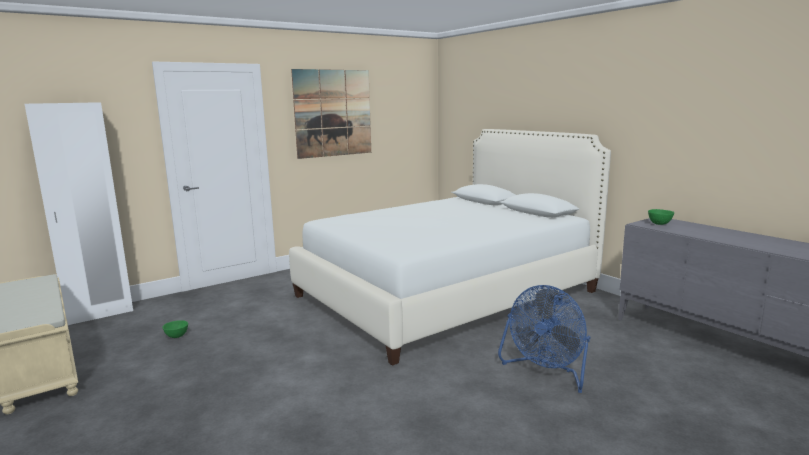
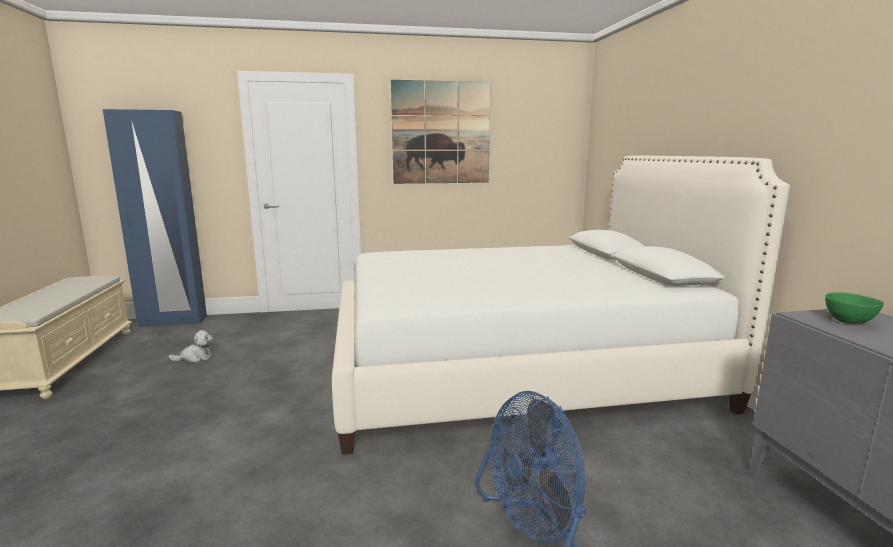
camera: 25 degrees right, 0 degrees up
white wardrobe [25,102,133,325] -> blue wardrobe [103,109,207,327]
green bowl [163,320,188,338] -> plush toy [168,330,213,362]

